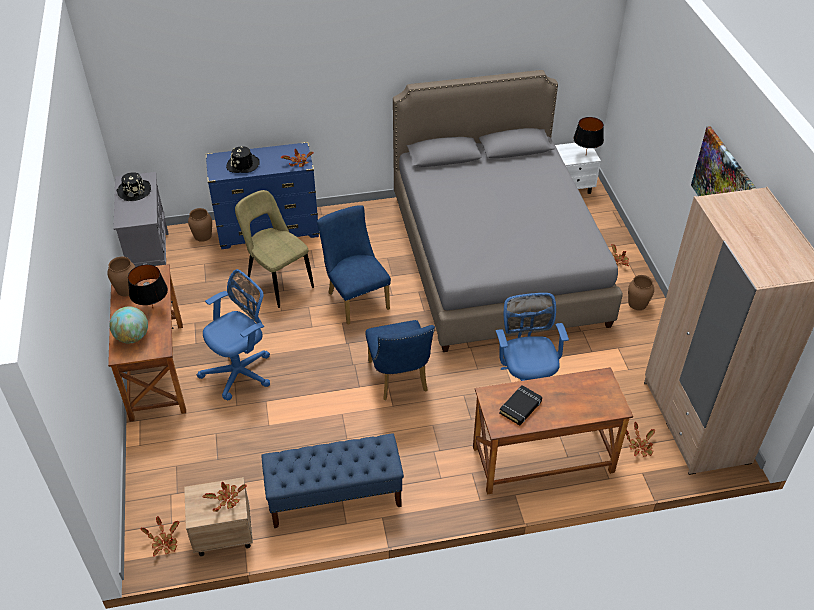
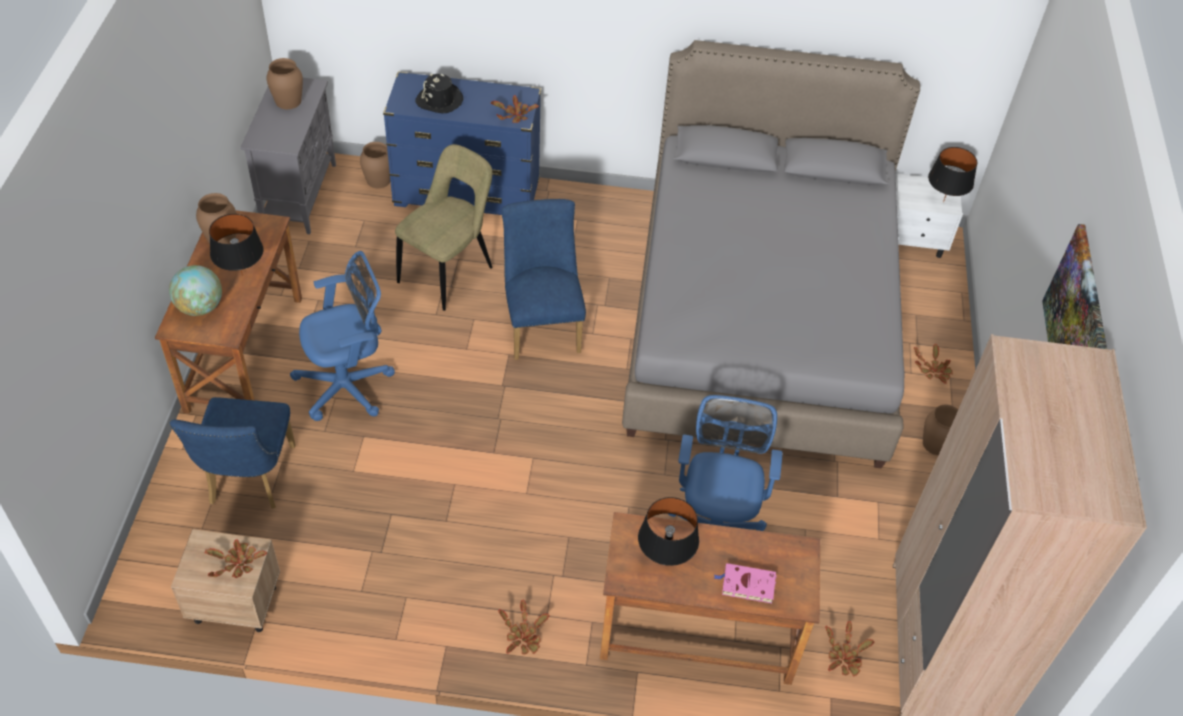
camera: 15 degrees right, 5 degrees up
black hat [117,172,151,201] -> brown vase [267,58,303,109]
potted plant [140,516,179,557] -> potted plant moved to [498,599,550,654]
beige chair [235,190,314,308] -> beige chair turned 60 degrees clockwise [395,144,492,311]
blue bench [261,433,404,528] -> none
blue chair [365,320,435,400] -> blue chair moved to [170,397,296,509]
black book [499,385,542,425] -> black table lamp [638,497,699,566]
none -> pink book [713,563,777,603]

